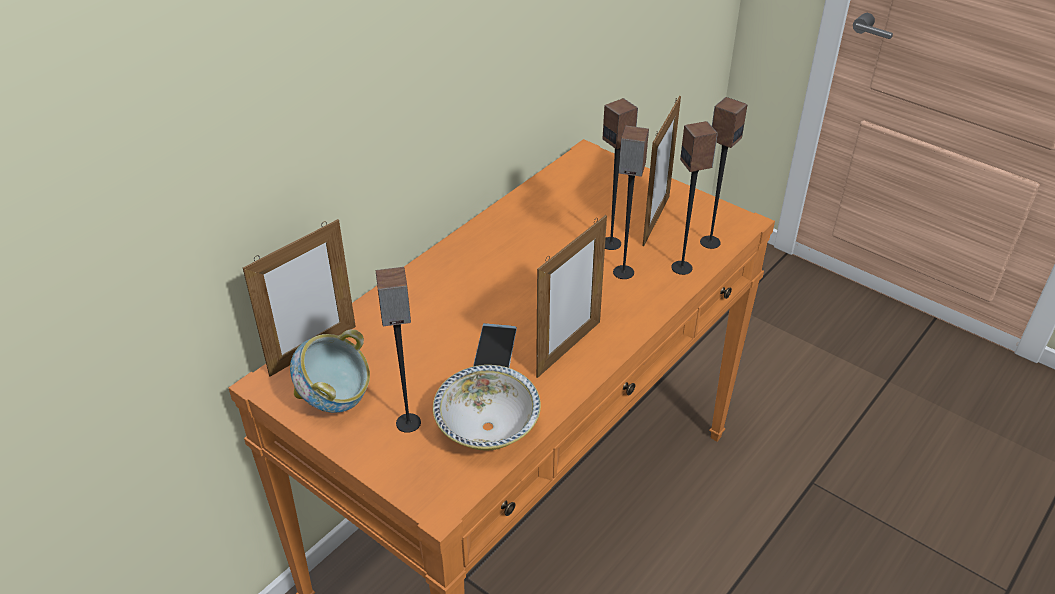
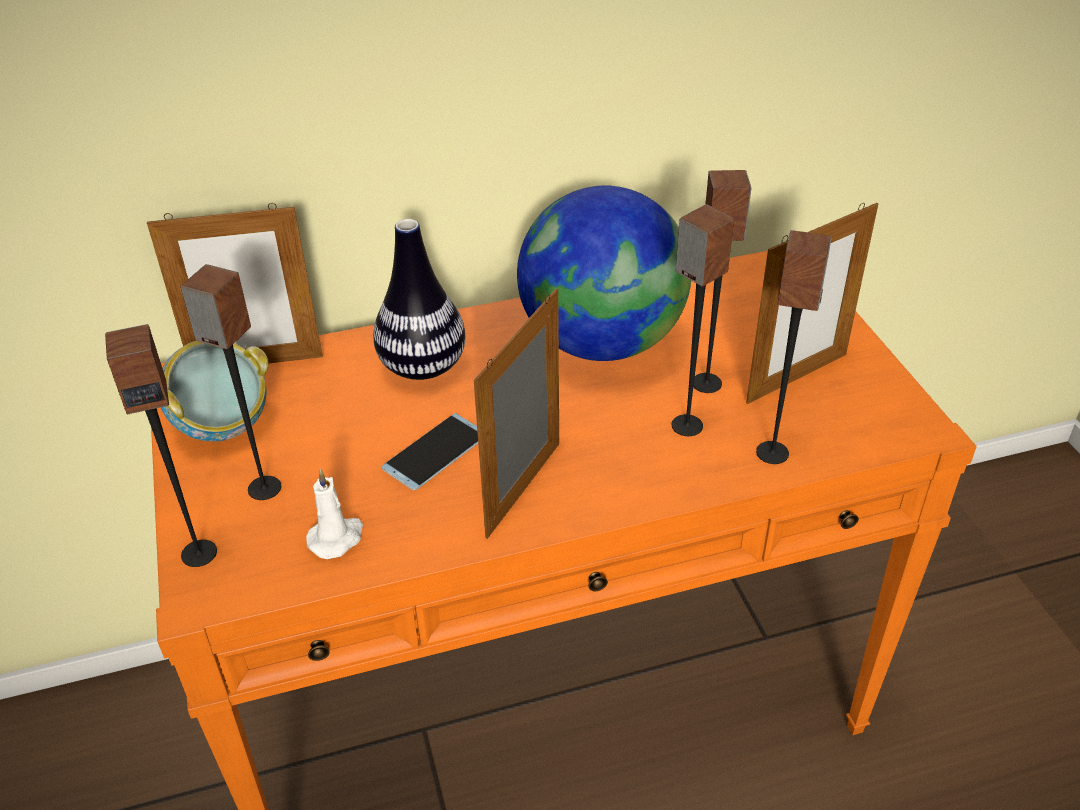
camera: 35 degrees right, 0 degrees up
bowl [433,365,541,450] -> white candle [306,469,363,559]
picture frame [536,215,607,378] -> picture frame turned 135 degrees clockwise [474,288,559,539]
speaker [700,97,747,249] -> speaker moved to [105,324,217,567]
none -> vase [373,219,465,380]
none -> globe [517,186,691,361]

